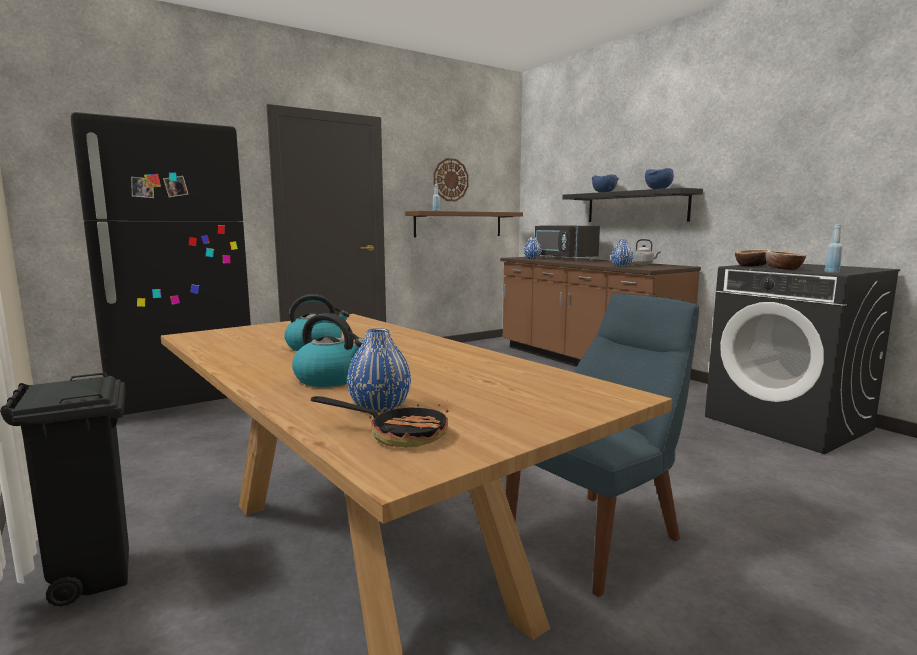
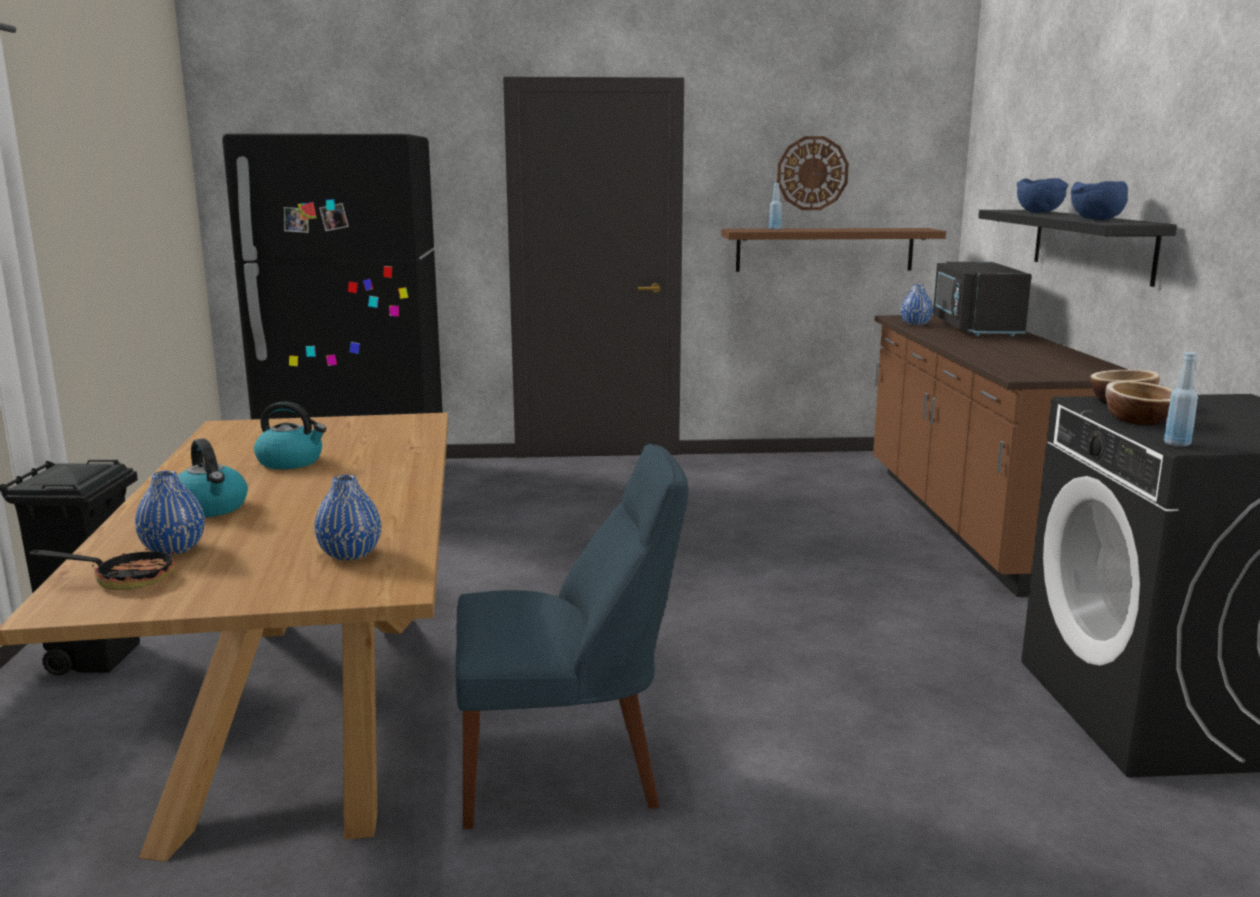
camera: 30 degrees right, 5 degrees up
frying pan [311,396,448,447] -> frying pan turned 45 degrees counterclockwise [30,543,175,590]
blue vase [611,240,633,267] -> blue vase moved to [314,475,381,561]
grey kettle [633,239,661,265] -> none

